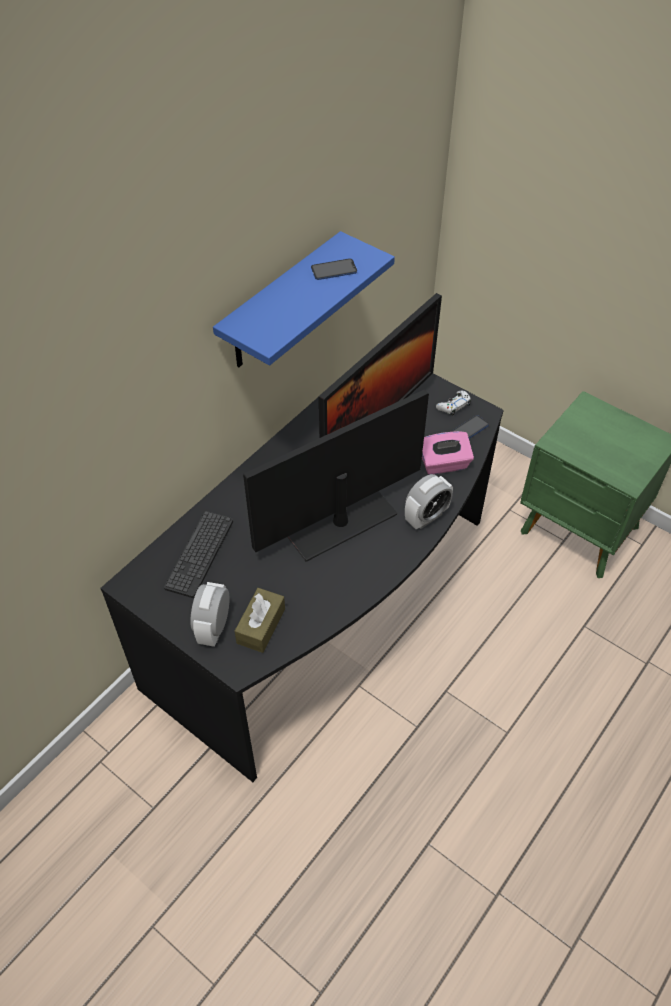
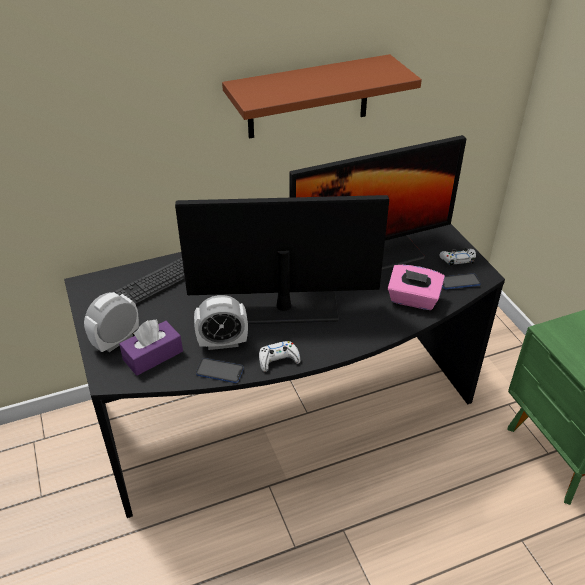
camera: 30 degrees right, 10 degrees down
blue shelf [213,231,395,367] -> brown shelf [222,54,422,139]
brown tissue box [235,588,285,653] -> purple tissue box [119,319,183,376]
phone [311,258,357,280] -> phone moved to [196,358,244,383]
alarm clock [405,474,453,529] -> alarm clock moved to [194,295,248,350]
none -> white game controller [259,341,301,372]

